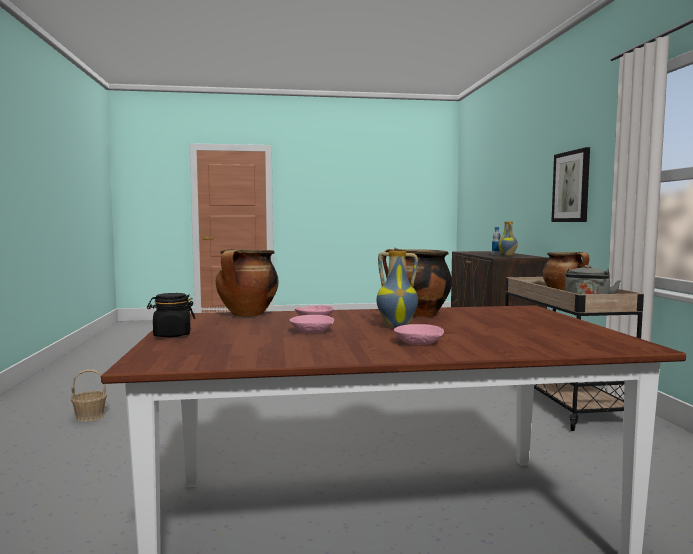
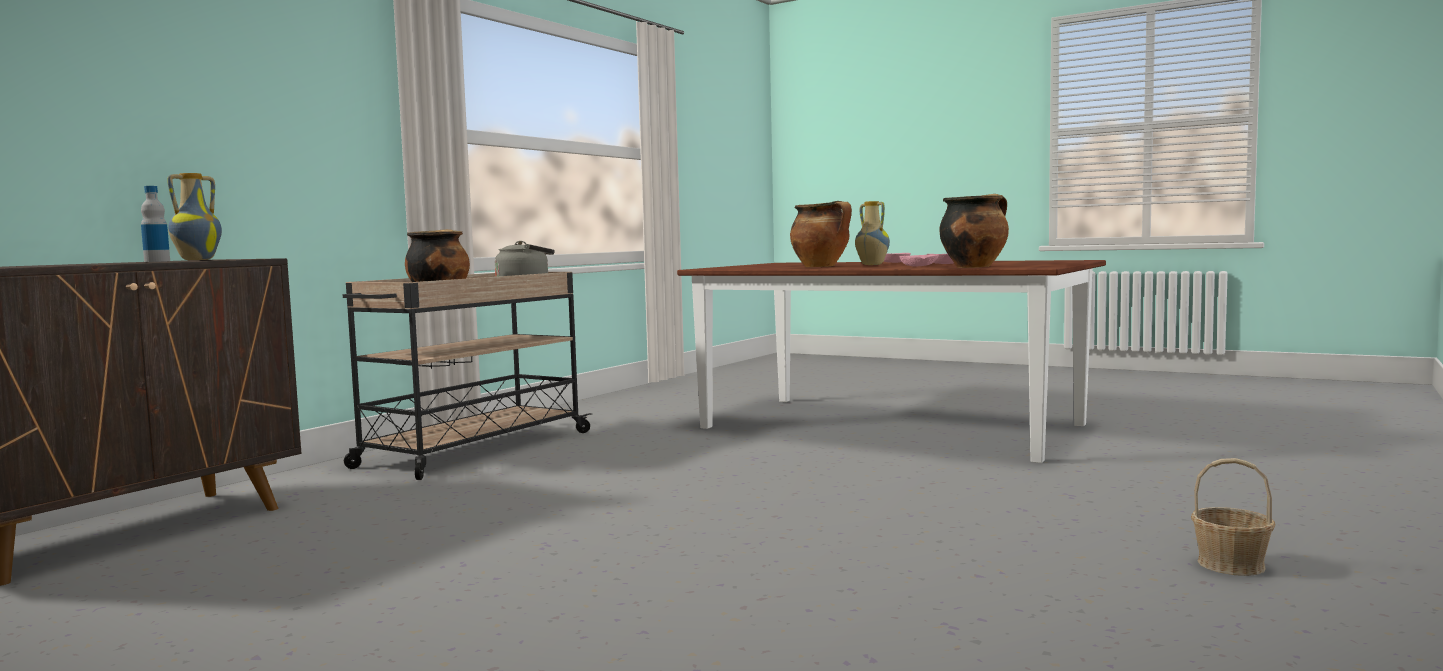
camera: 140 degrees left, 0 degrees up
black jar [147,293,195,337] -> none
picture [551,147,590,222] -> none

